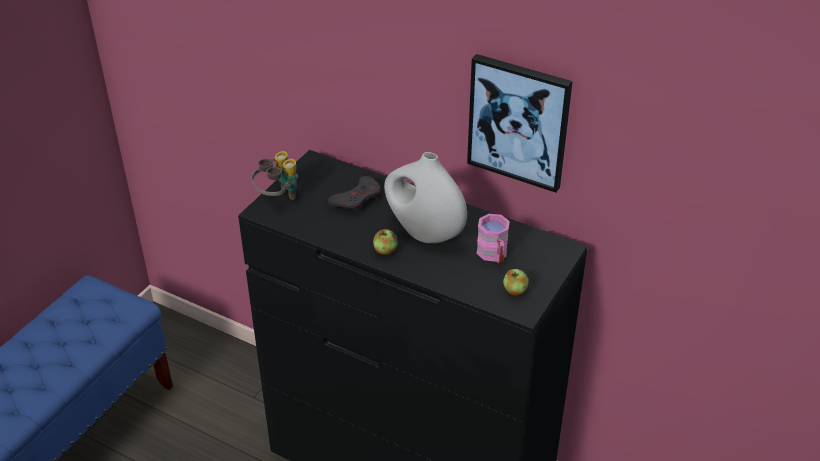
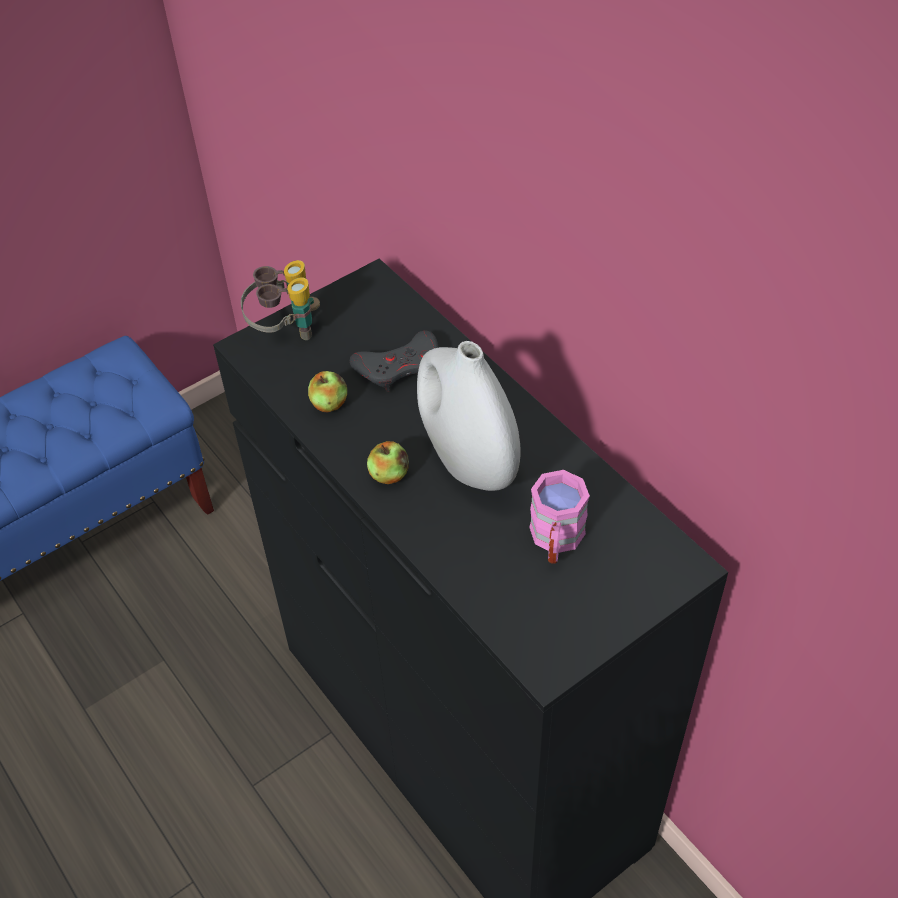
camera: 25 degrees right, 10 degrees up
picture [467,54,573,193] -> none
apple [503,269,529,296] -> apple moved to [308,371,347,412]

